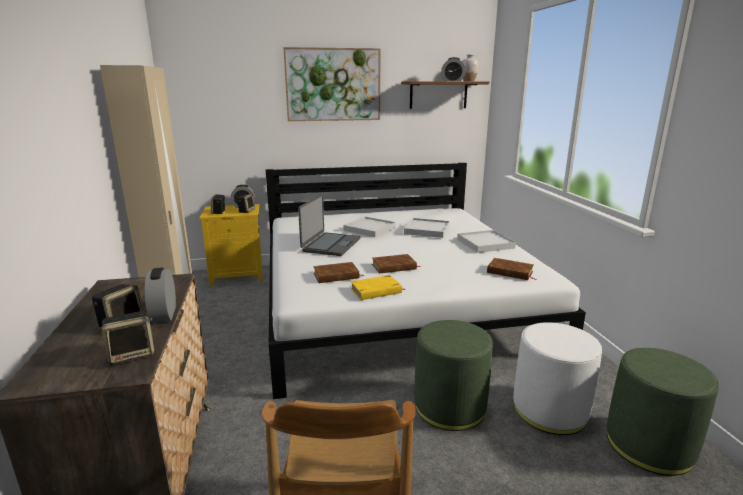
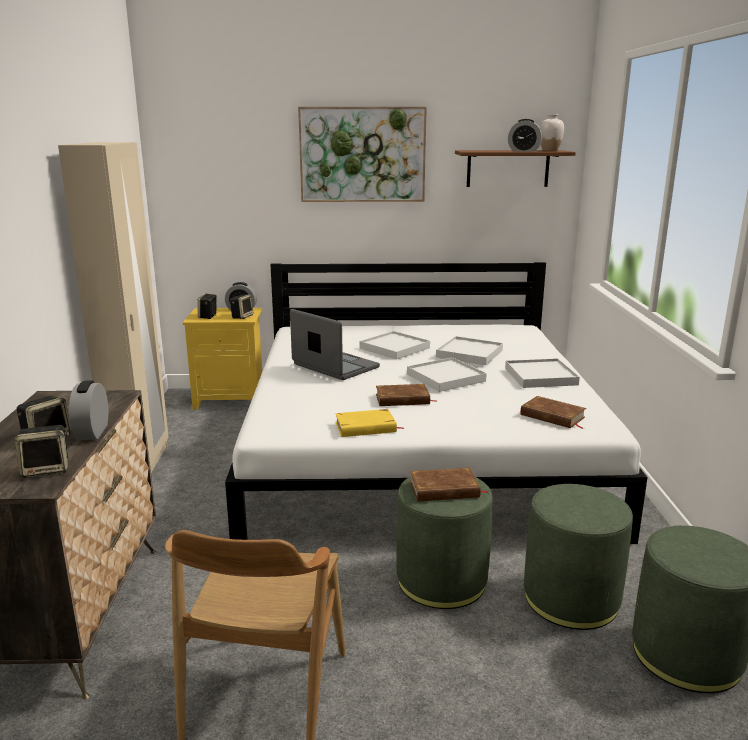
camera: 10 degrees right, 0 degrees up
laptop [298,194,360,256] -> laptop turned 75 degrees counterclockwise [290,309,380,380]
brown book [313,262,365,283] -> brown book moved to [410,468,488,502]
white ottoman [513,322,602,435] -> green ottoman [524,484,633,630]
none -> white tray [407,357,487,392]

